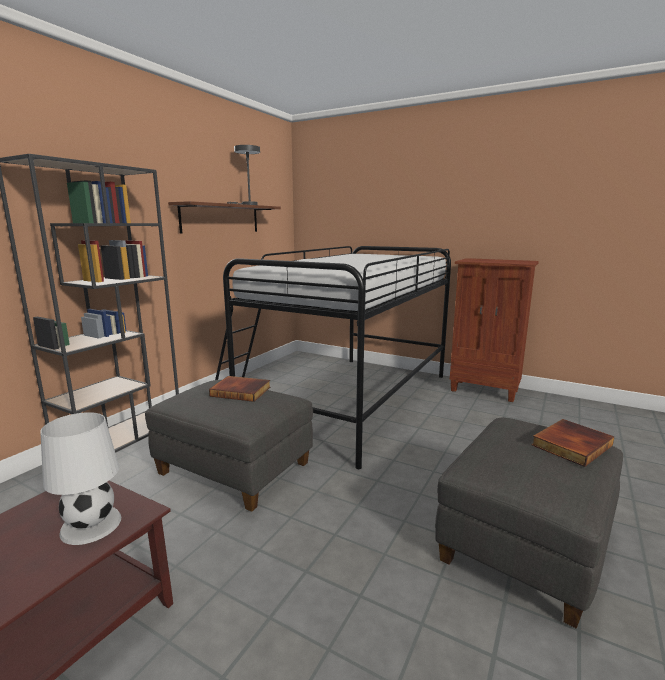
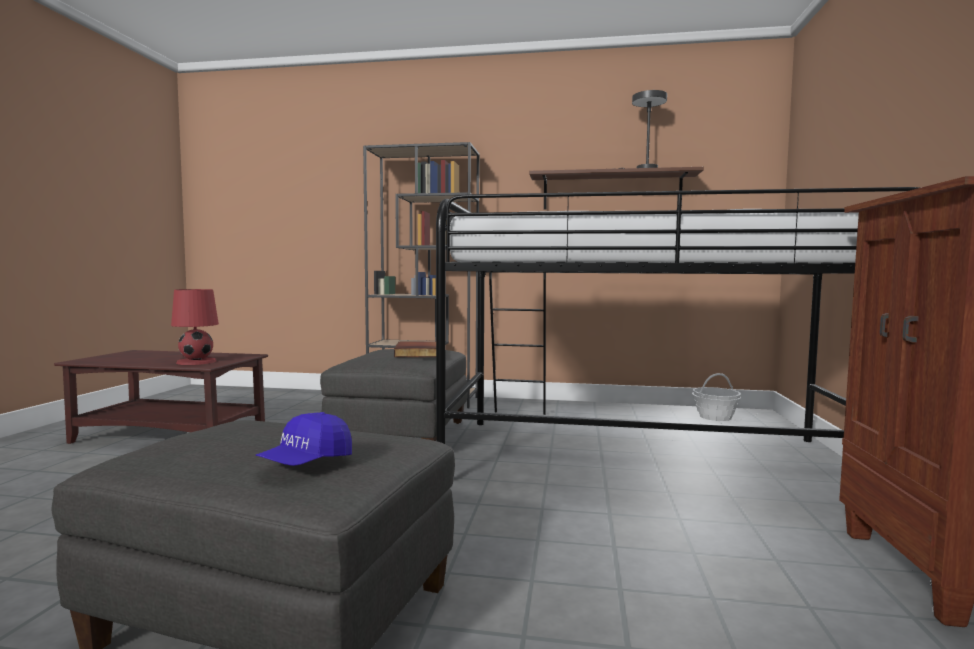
camera: 70 degrees right, 10 degrees down
white table lamp [40,412,121,545] -> red table lamp [171,289,219,365]
book [532,419,614,467] -> blue cap [255,412,352,466]
none -> basket [692,373,741,421]

